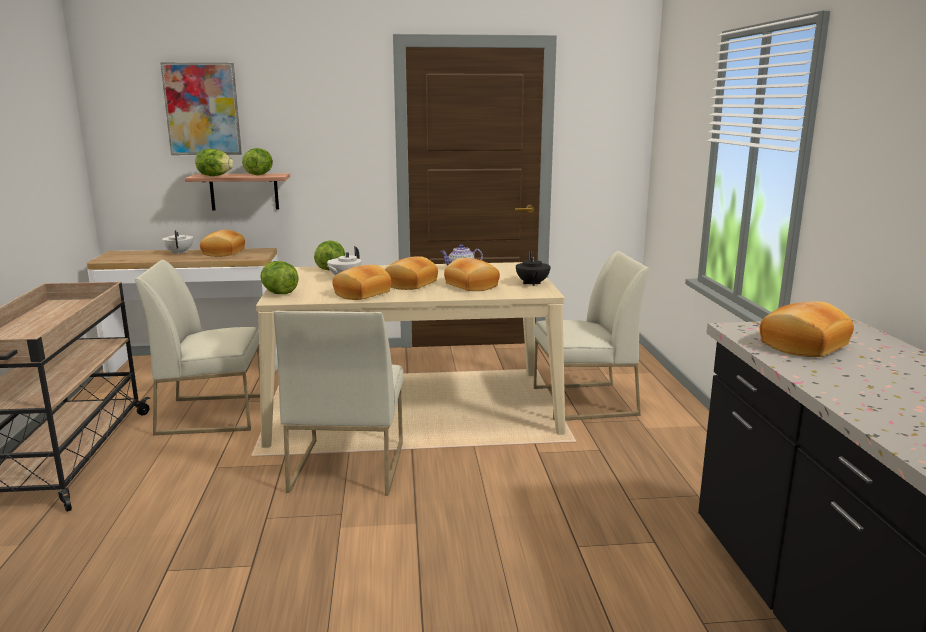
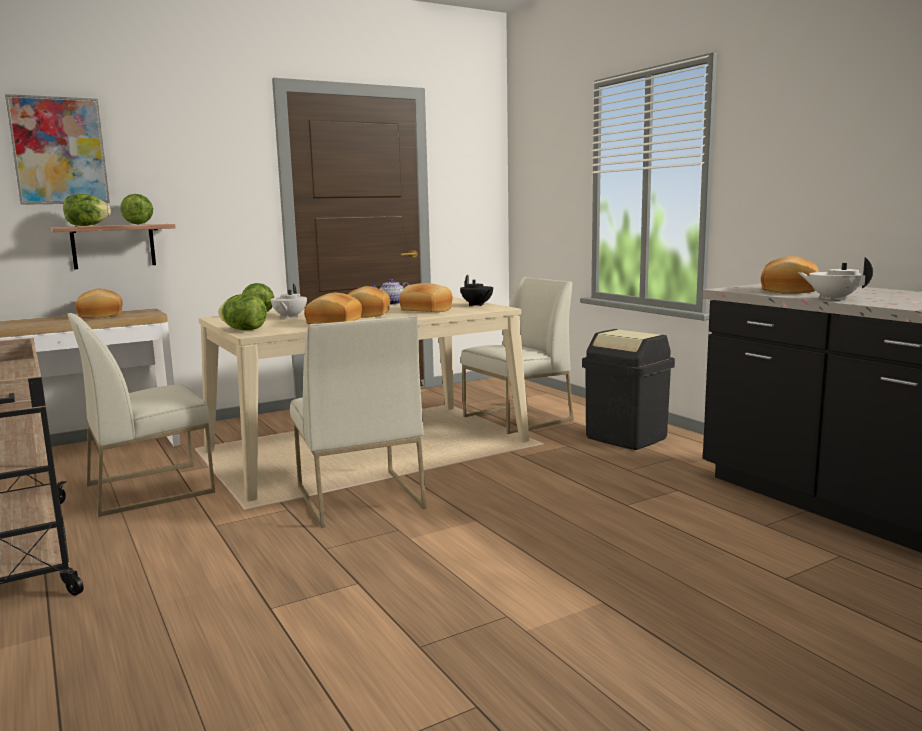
camera: 25 degrees left, 5 degrees down
white teapot [162,230,193,254] -> white teapot moved to [798,257,873,300]
none -> black trash can [582,329,675,450]

